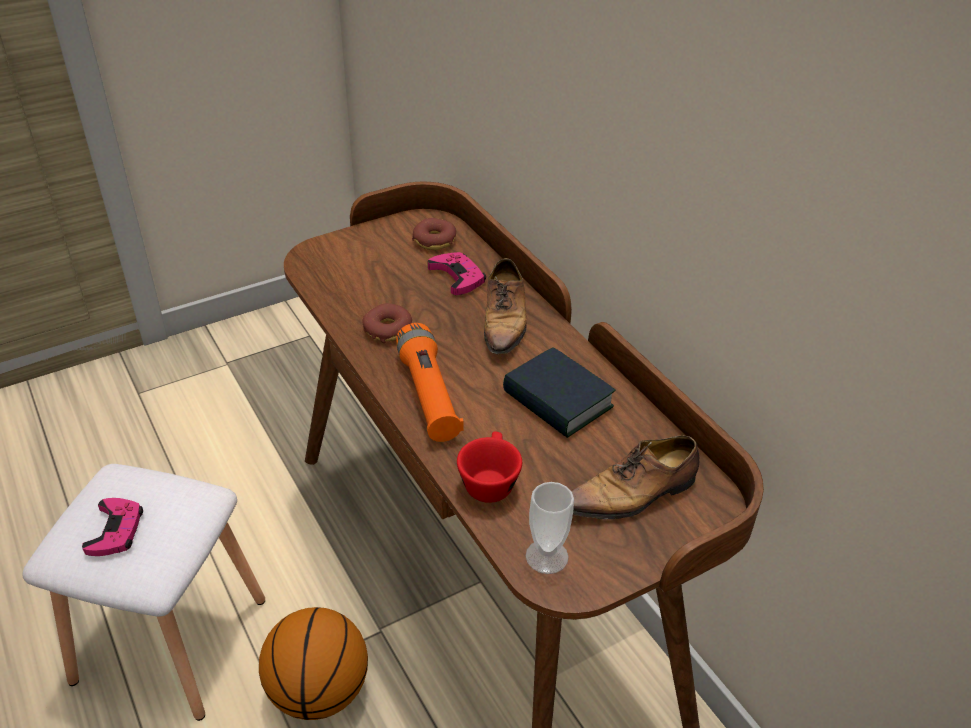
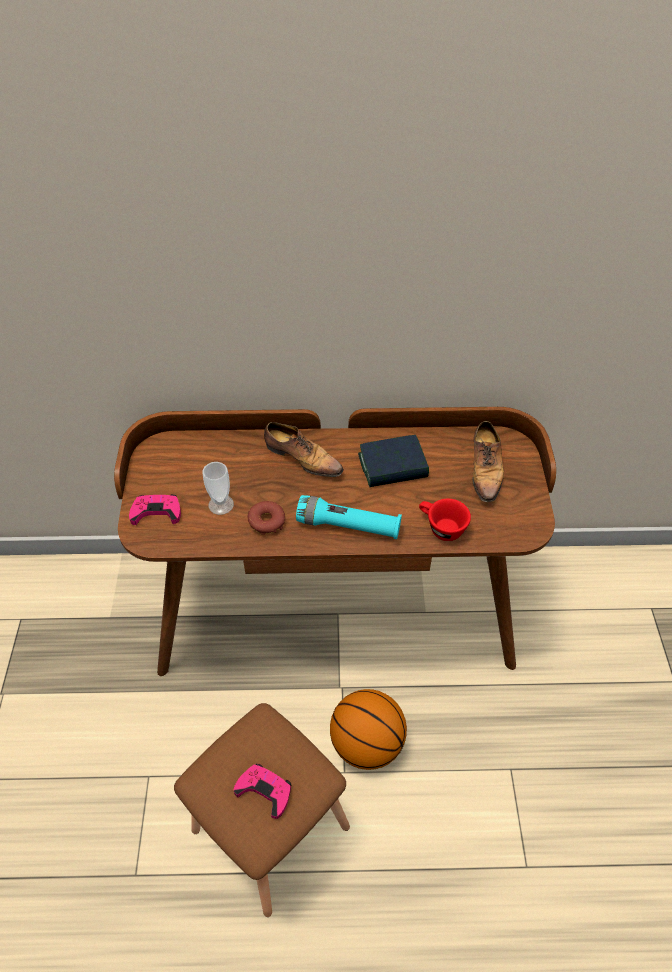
camera: 60 degrees left, 10 degrees up
white stool [22,464,265,721] -> brown stool [174,703,350,917]
orange flashlight [396,323,464,442] -> turquoise flashlight [296,495,402,539]
donut [412,218,456,250] -> none
pink game controller [428,252,486,295] -> pink game controller moved to [129,494,181,525]
cup [526,482,574,574] -> cup moved to [203,462,234,515]

